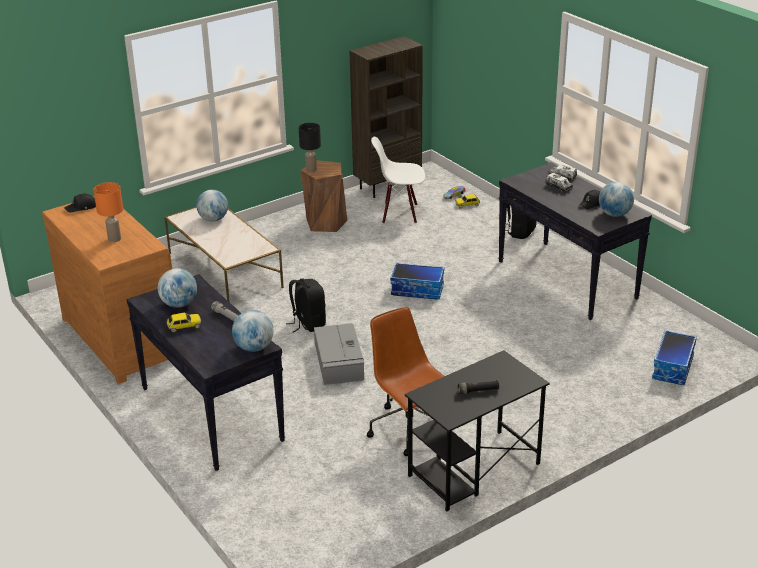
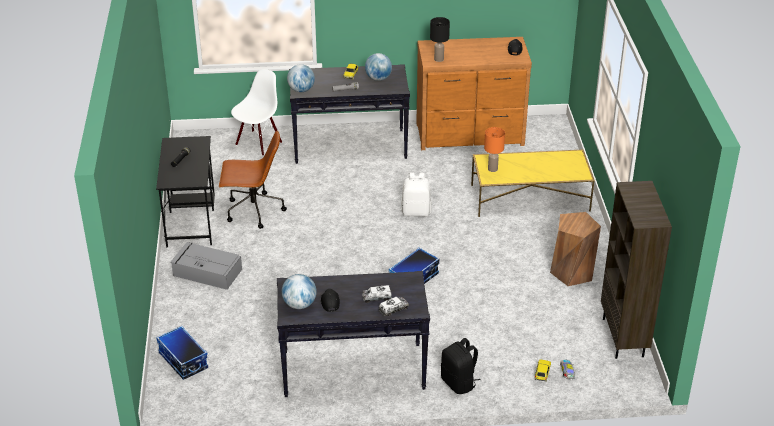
camera: 120 degrees right, 5 degrees up
orange table lamp [93,182,123,242] -> orange table lamp moved to [484,127,505,172]
white coffee table [164,207,284,302] -> yellow coffee table [471,150,595,217]
globe [196,190,228,222] -> none
black backpack [286,278,326,333] -> white backpack [401,172,432,217]
black table lamp [299,123,321,173] -> black table lamp moved to [430,17,450,62]
grey storage box [314,323,364,385] -> grey storage box moved to [171,242,242,290]
white chair [371,136,425,224] -> white chair moved to [231,69,282,156]

